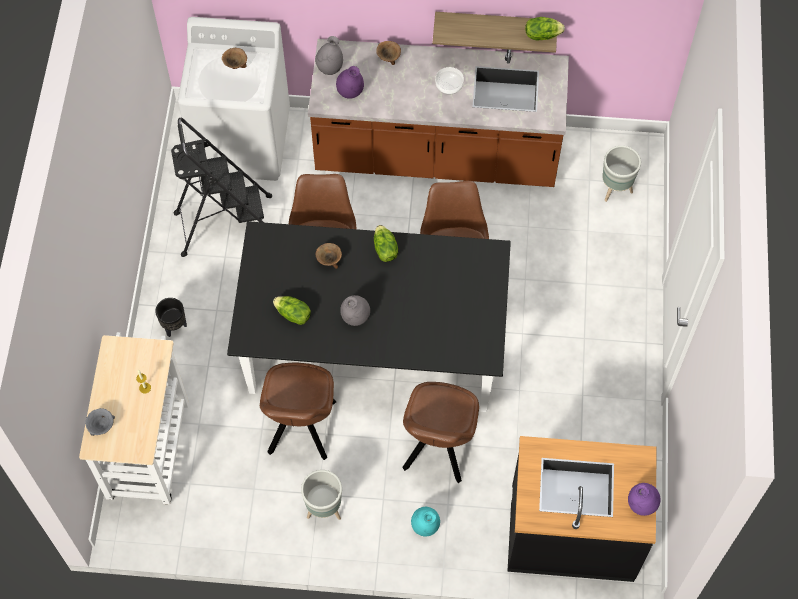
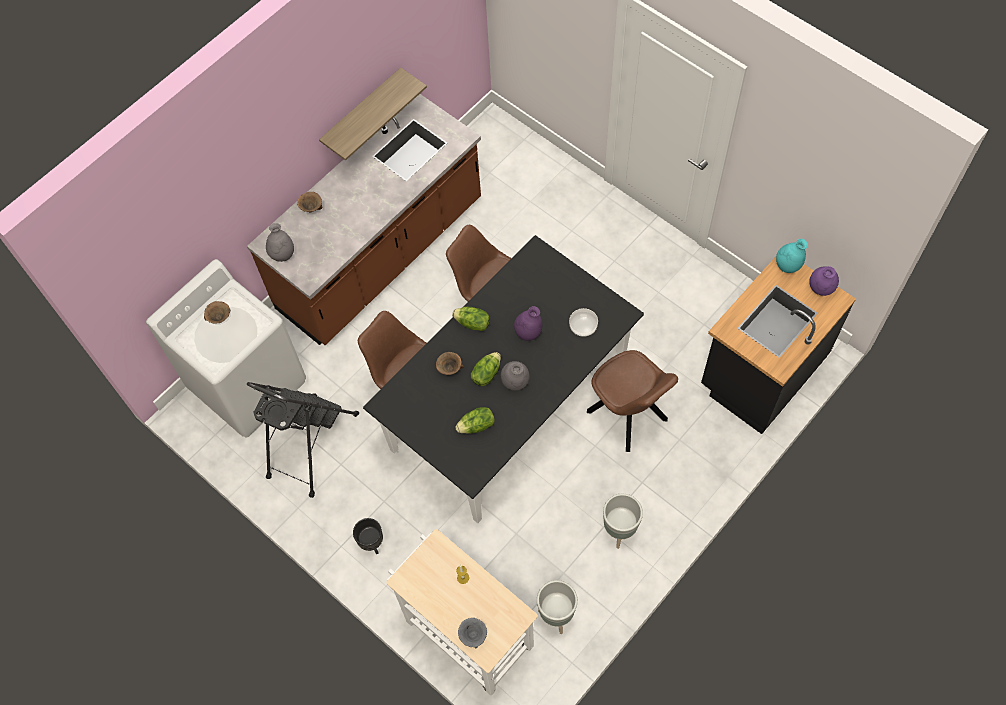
camera: 50 degrees left, 0 degrees up
brown chair [260,362,336,460] -> none
purple vase [336,66,364,99] -> purple vase moved to [514,306,542,341]
turquoise vase [411,507,440,537] -> turquoise vase moved to [776,239,808,273]
bowl [435,67,464,95] -> bowl moved to [569,308,598,337]
lettuce [525,17,565,41] -> lettuce moved to [471,352,501,386]
grey planter [602,146,641,202] -> grey planter moved to [537,580,578,634]

